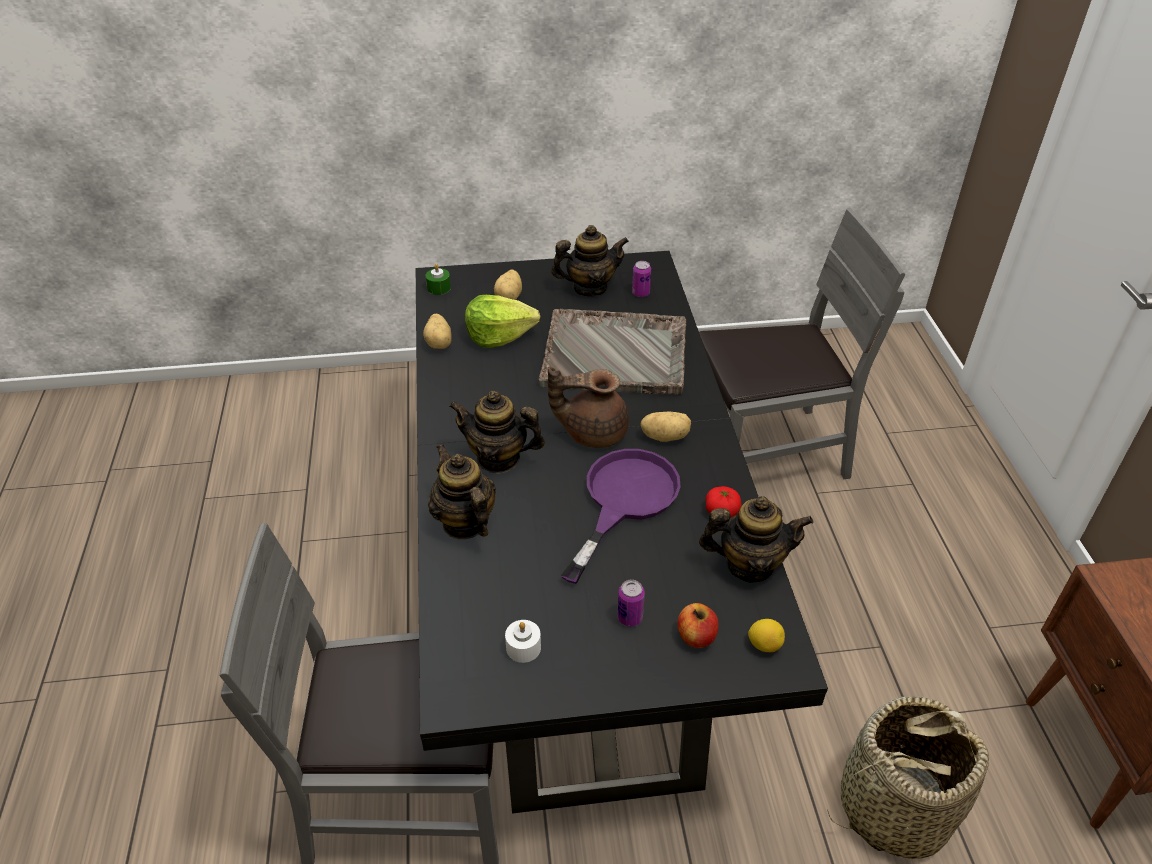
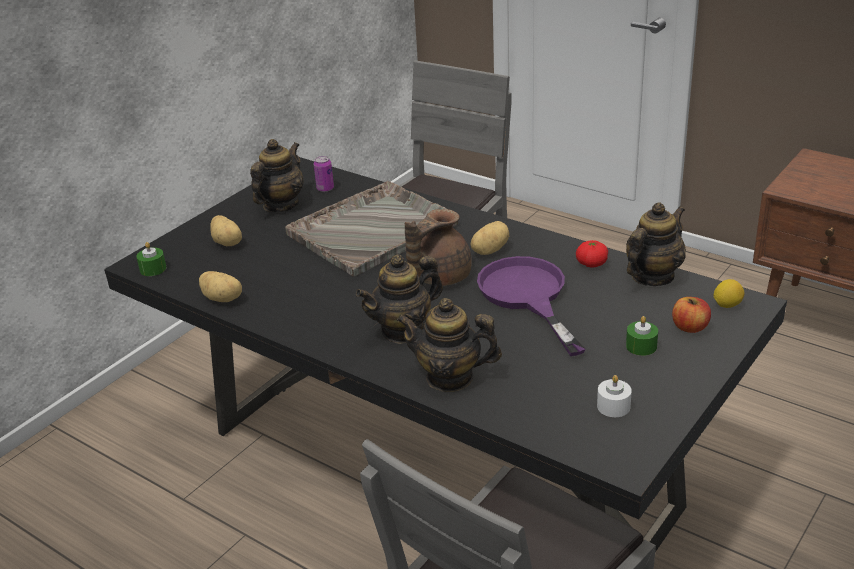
camera: 45 degrees left, 10 degrees down
lettuce [465,295,540,348] -> none
can [617,579,645,627] -> green candle [626,316,658,356]
basket [827,696,989,859] -> none

